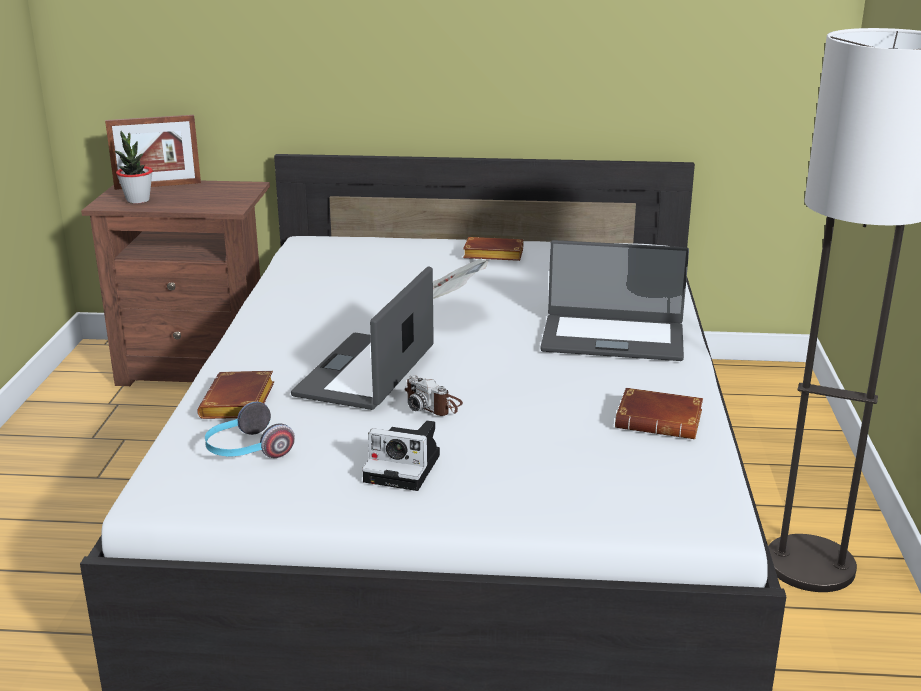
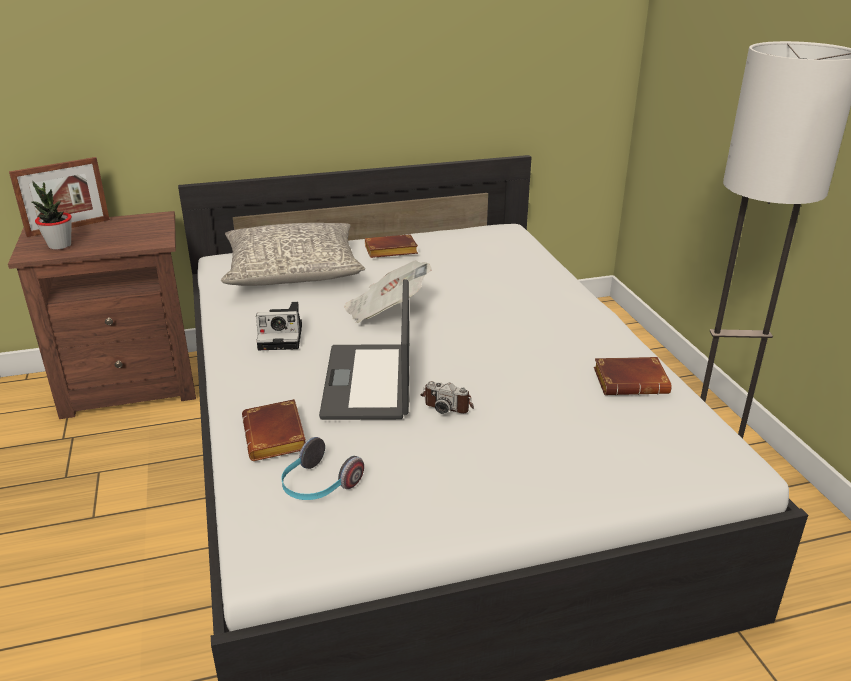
camera: 20 degrees left, 5 degrees up
camera [362,420,440,491] -> camera moved to [256,302,302,351]
laptop [540,240,689,361] -> none
none -> grey pillow [221,223,365,286]

